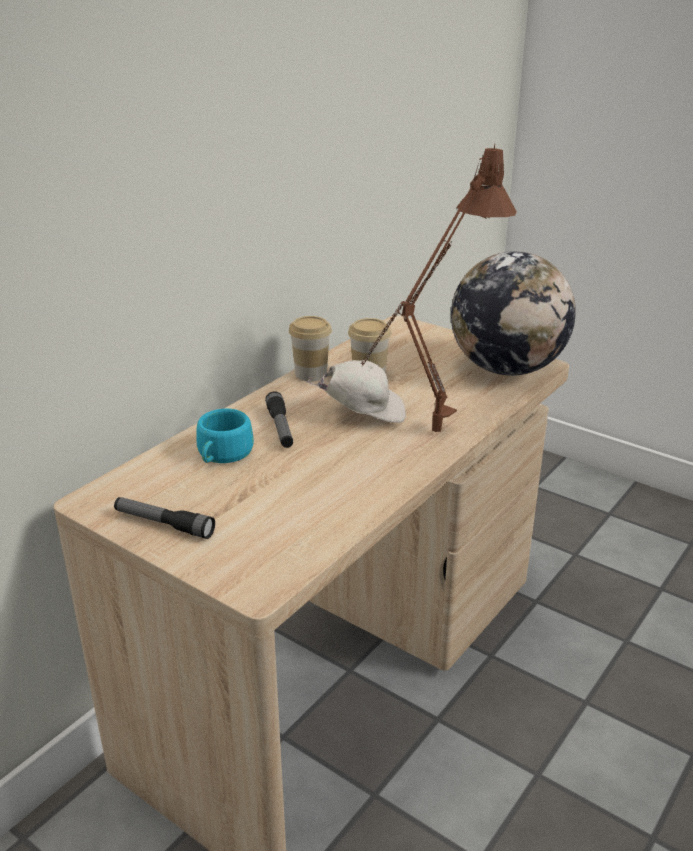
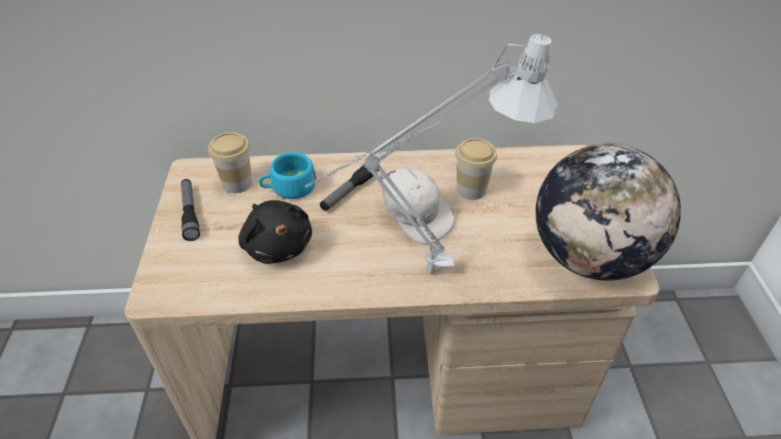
camera: 50 degrees right, 15 degrees up
cup [289,316,332,381] -> cup moved to [208,132,252,193]
brown table lamp [360,144,517,432] -> grey table lamp [305,33,558,274]
none -> black plush toy [238,200,312,264]

